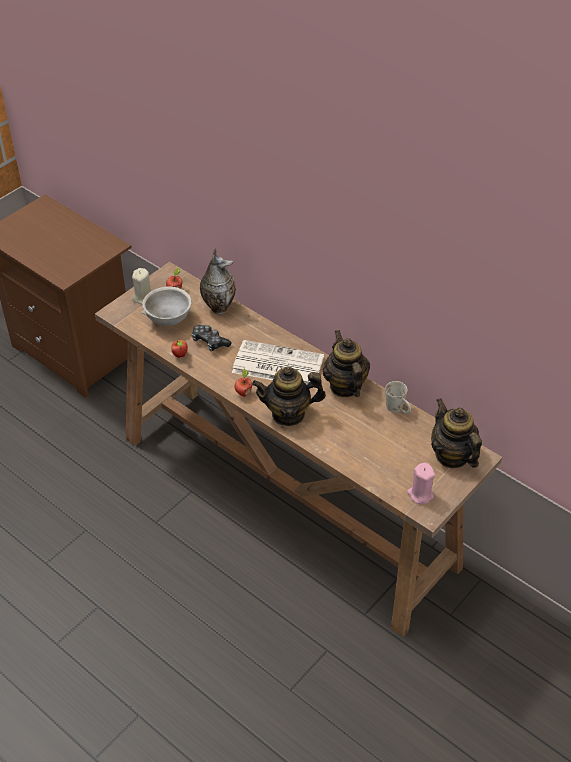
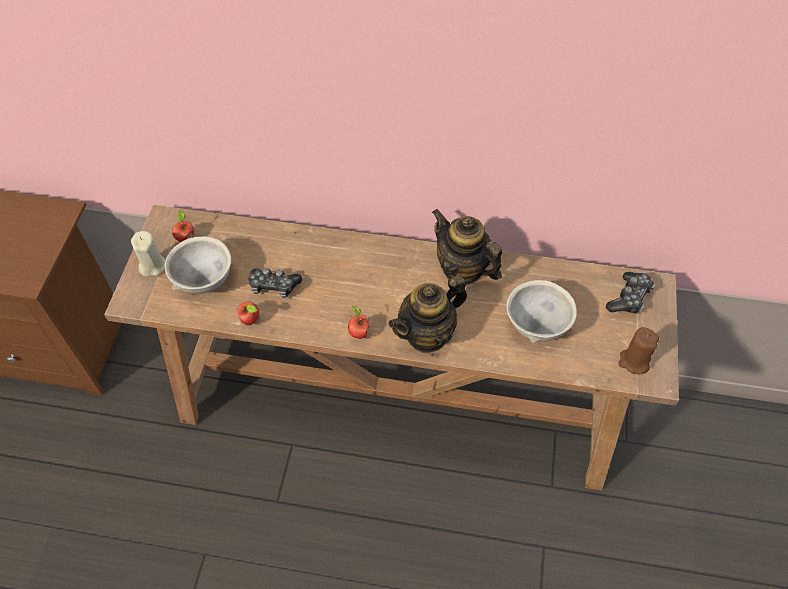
camera: 30 degrees left, 10 degrees up
vase [200,249,236,314] -> none
newspaper [232,340,324,385] -> none
white mug [385,381,411,414] -> none
pink candle [407,463,435,505] -> brown candle [619,327,659,375]
teapot [431,398,482,468] -> game controller [606,272,655,314]
none -> grey bowl [506,280,577,343]

